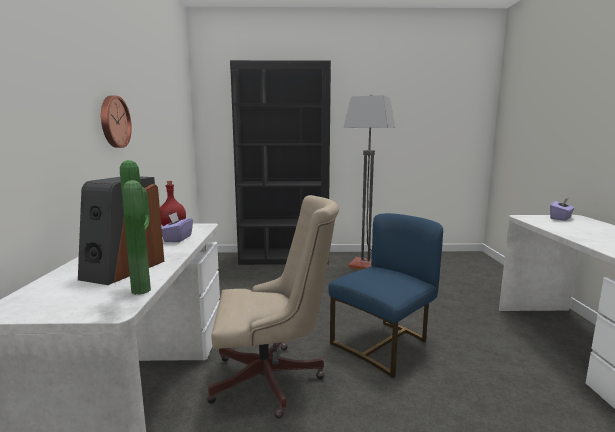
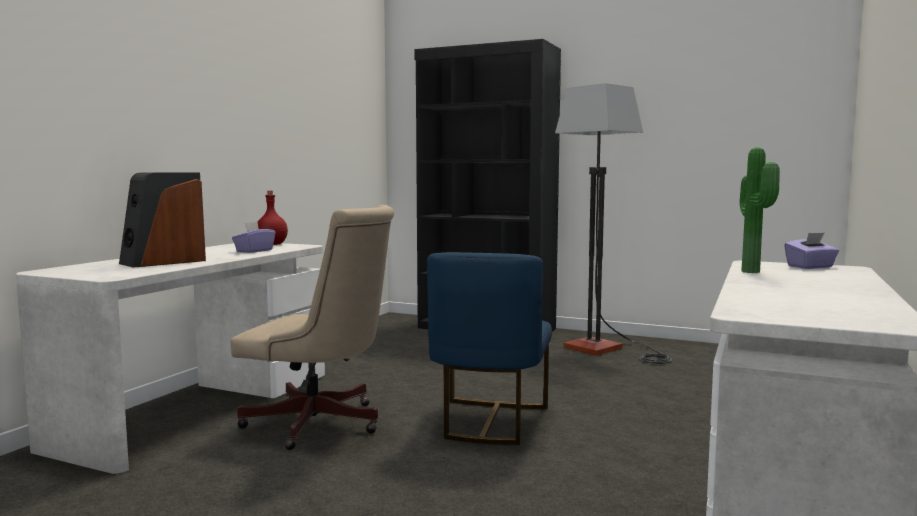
camera: 25 degrees right, 5 degrees down
wall clock [101,96,132,148] -> none
potted plant [120,160,151,295] -> potted plant moved to [740,147,780,273]
blue chair [328,213,443,378] -> blue chair turned 120 degrees clockwise [427,252,552,445]

